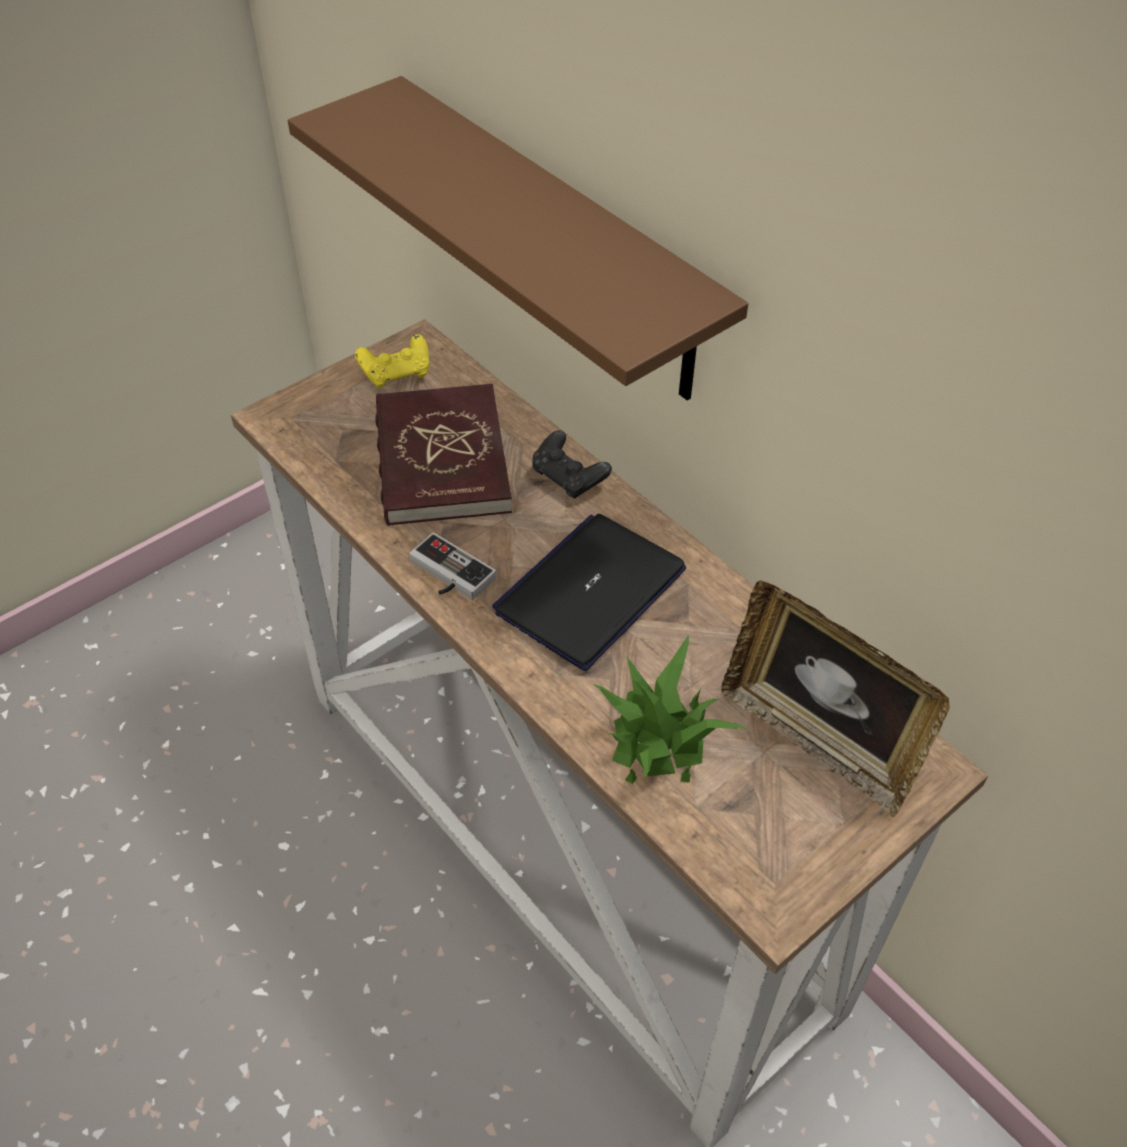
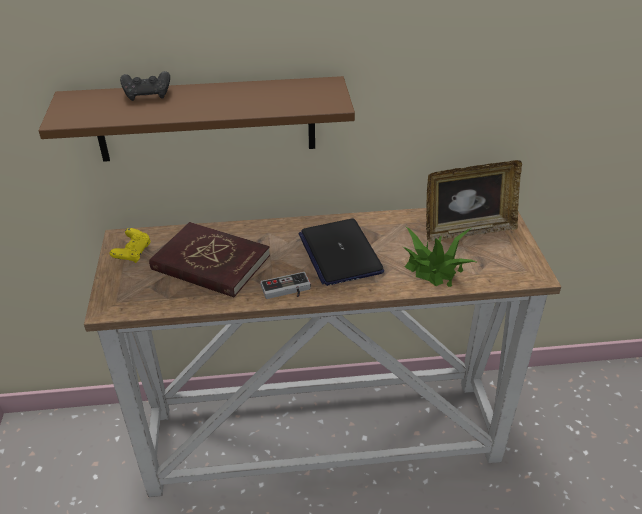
camera: 55 degrees left, 10 degrees down
black game controller [532,430,612,499] -> black game controller moved to [120,71,170,101]

